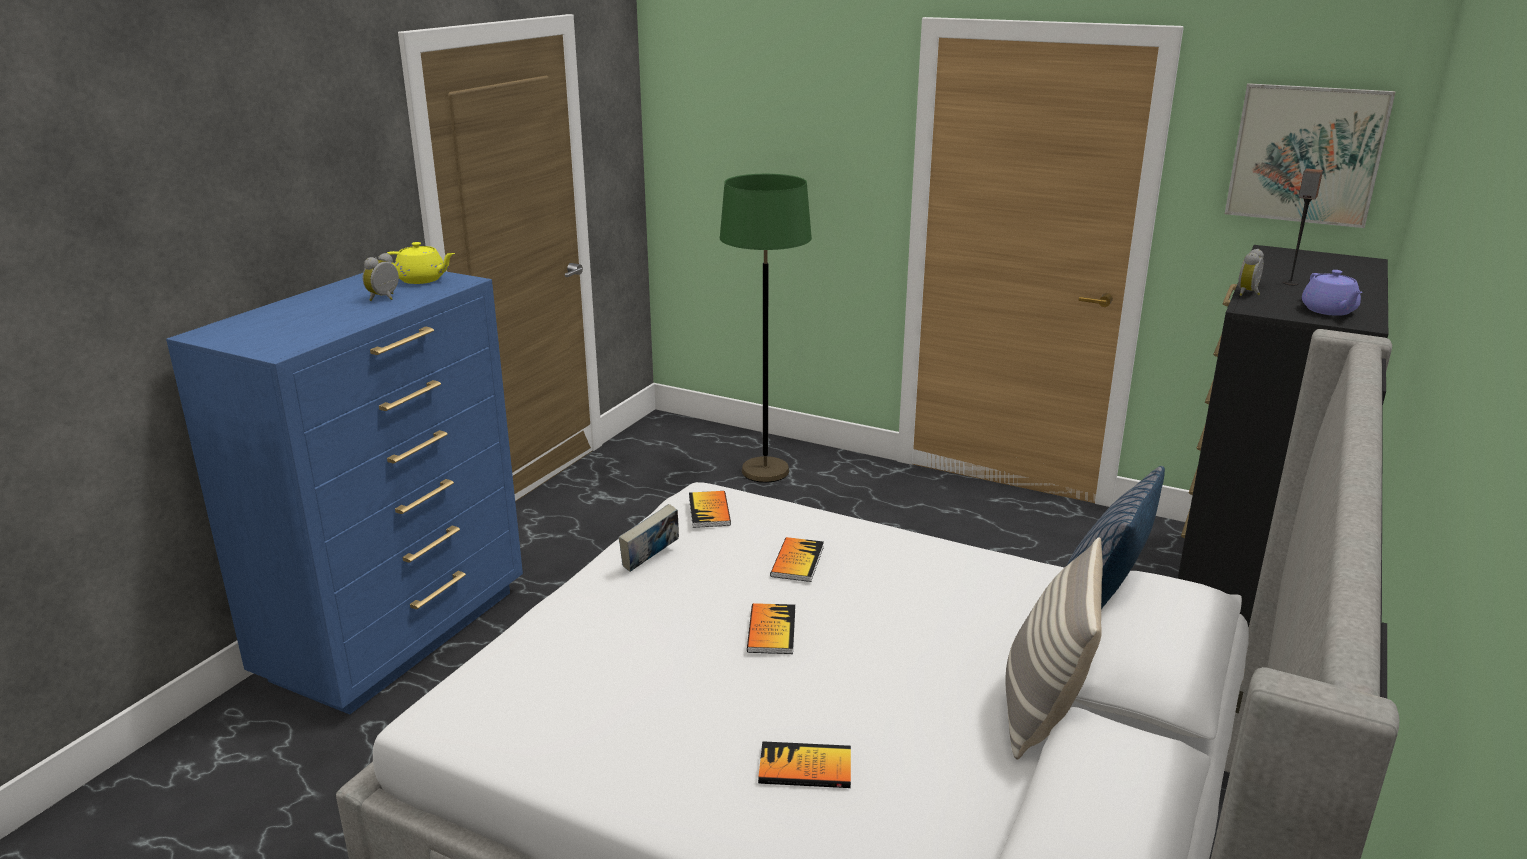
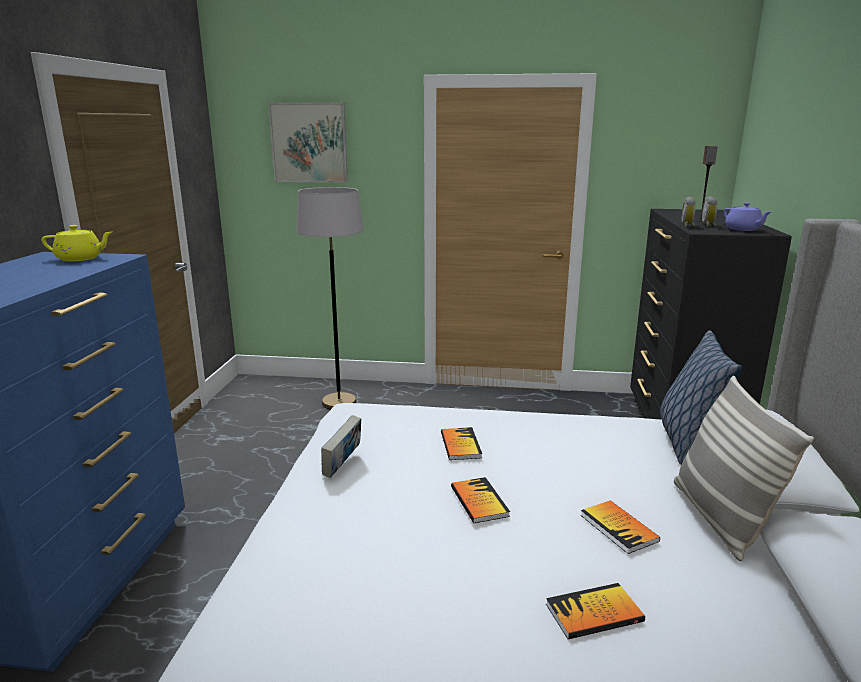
camera: 20 degrees left, 5 degrees down
alarm clock [362,253,399,301] -> alarm clock moved to [702,196,717,227]
book [689,491,731,528] -> book moved to [581,500,660,554]
green floor lamp [720,174,812,483] -> grey floor lamp [296,187,364,410]
picture [1225,83,1396,228] -> picture moved to [268,103,348,183]

